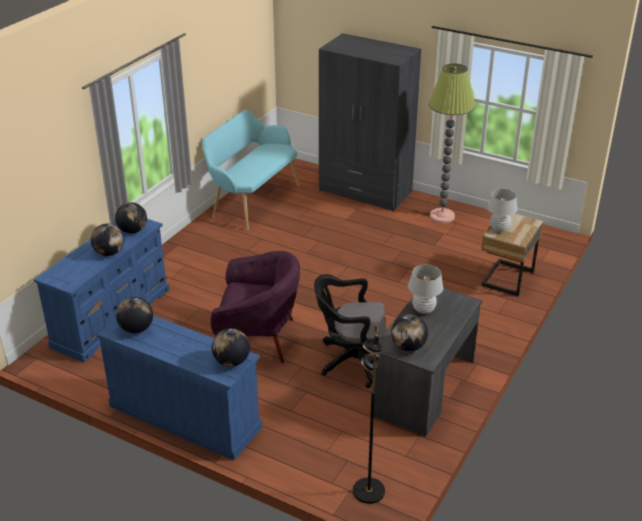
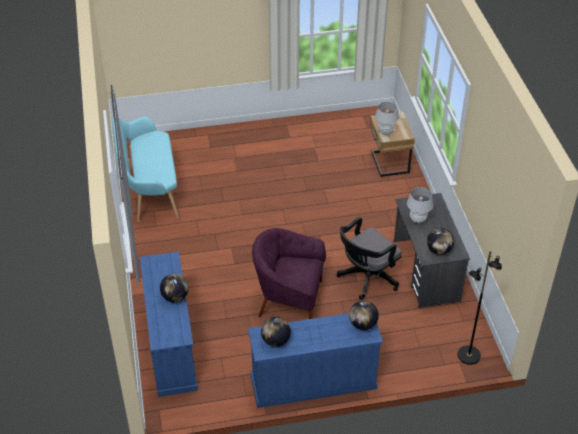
camera: 40 degrees left, 10 degrees up
globe [115,202,147,234] -> none
purple armchair [210,251,300,363] -> purple armchair turned 135 degrees counterclockwise [252,228,326,319]
grey wardrobe [319,33,421,211] -> none
floor lamp [429,63,475,223] -> none

